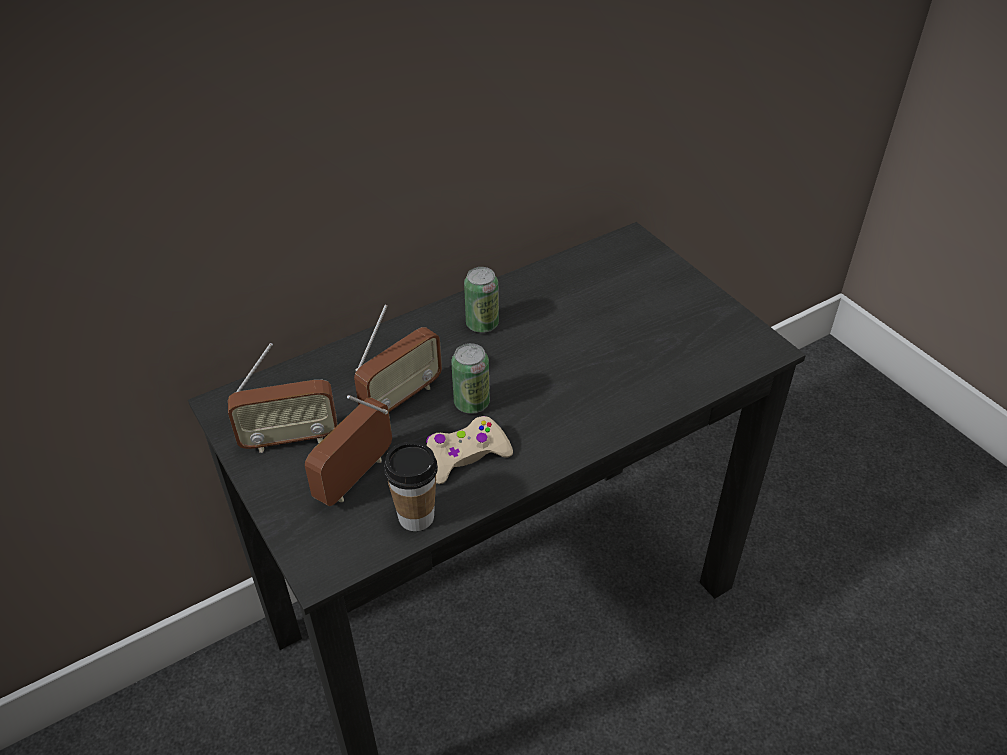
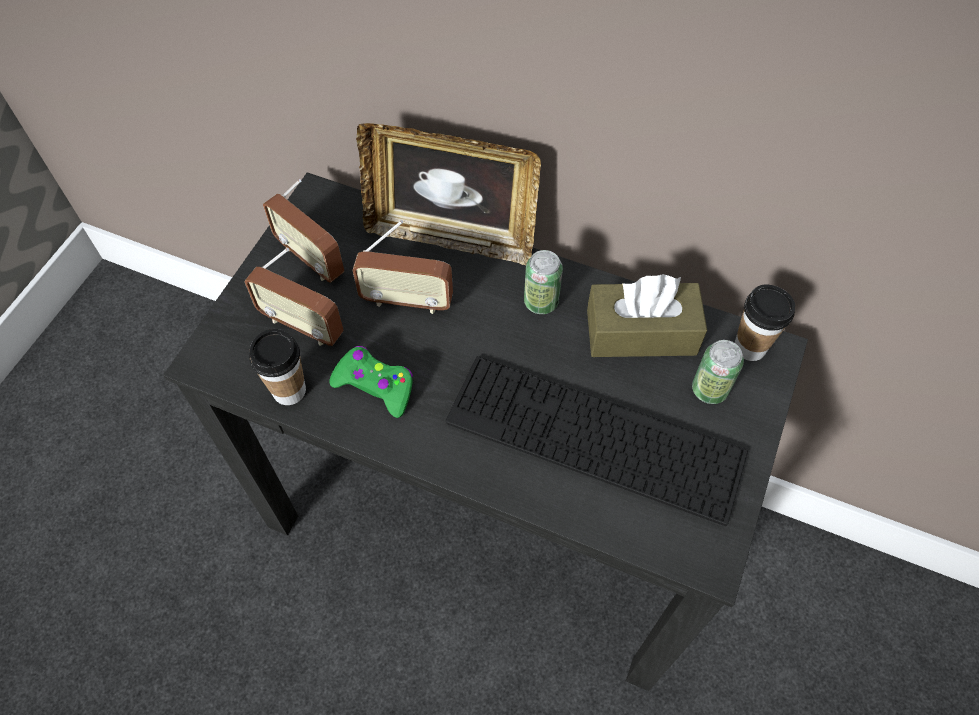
camera: 55 degrees right, 15 degrees up
radio [305,395,392,506] -> radio turned 150 degrees counterclockwise [245,248,344,346]
beige game controller [426,416,513,484] -> green game controller [329,346,413,418]
can [451,343,490,414] -> can moved to [692,340,744,404]
none -> picture frame [356,123,541,266]
none -> keyboard [446,356,748,526]
none -> brown tissue box [587,274,707,357]
none -> cup [735,285,795,361]

